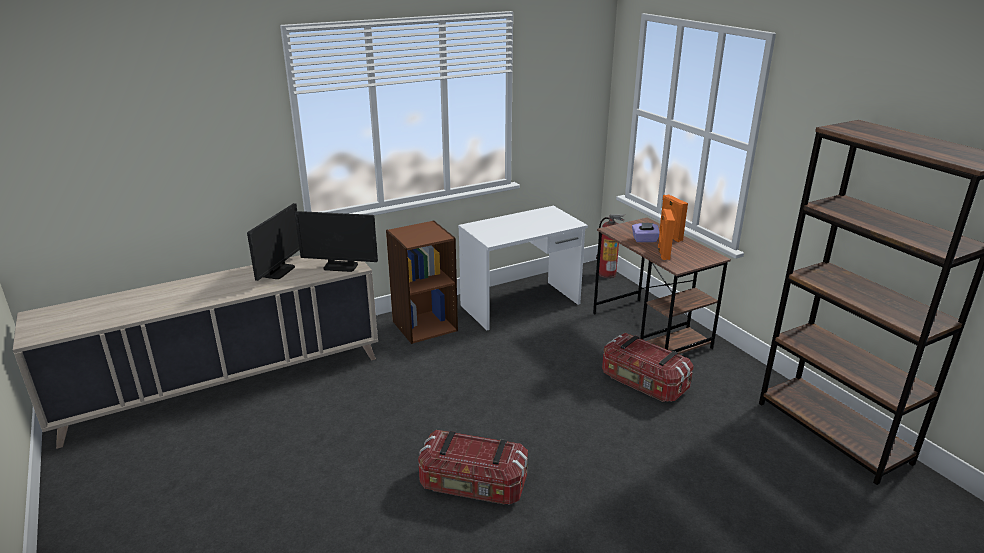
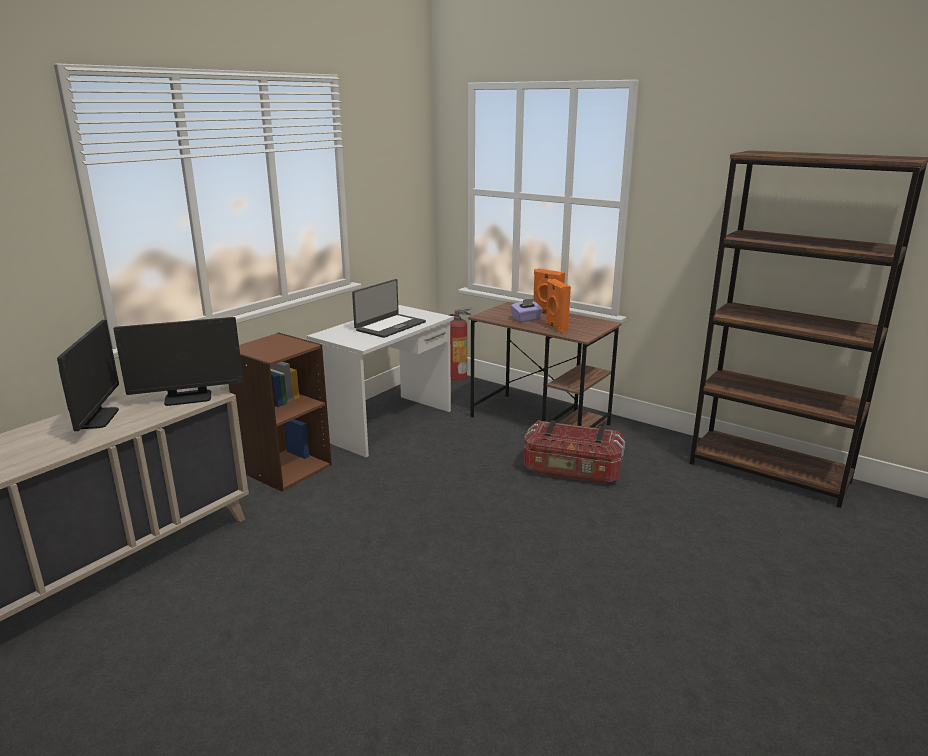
camera: 25 degrees left, 5 degrees down
storage box [418,430,528,505] -> none
none -> laptop [352,279,426,338]

